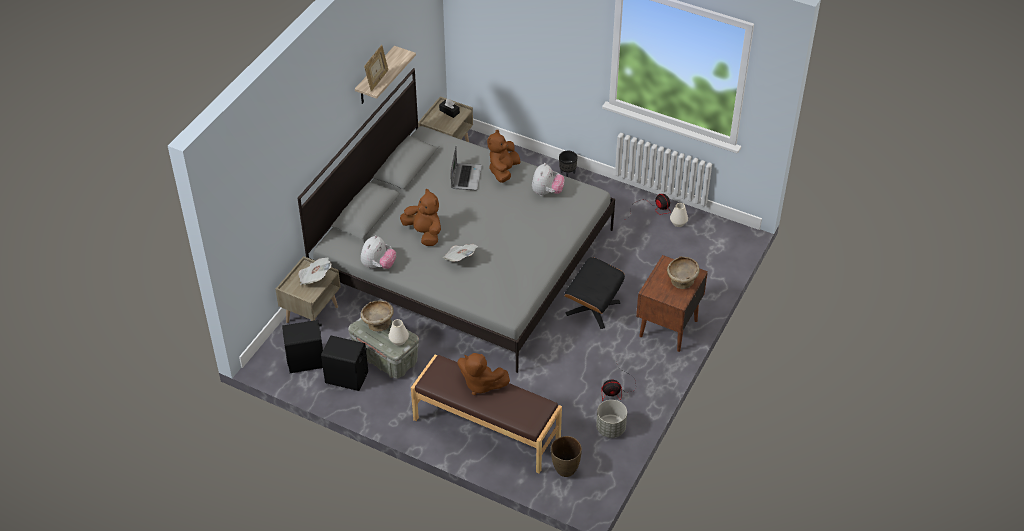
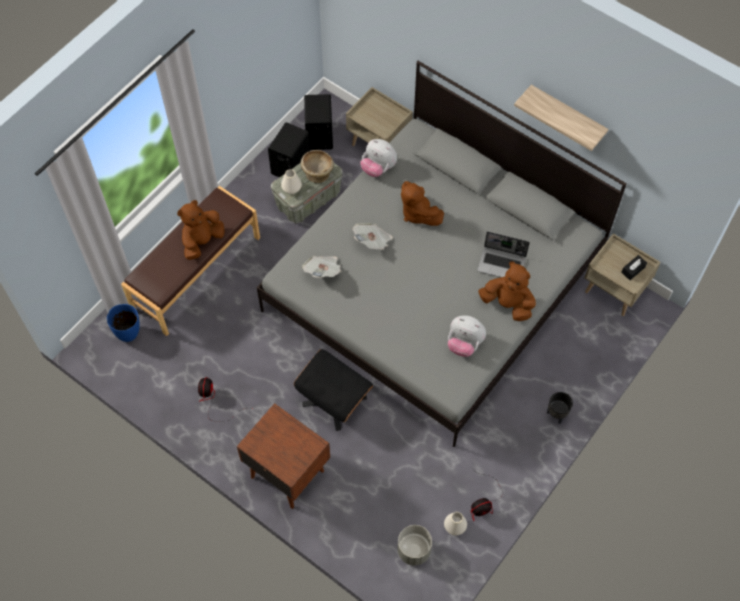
camera: 100 degrees right, 15 degrees up
newspaper [298,257,331,285] -> newspaper moved to [302,256,341,278]
picture frame [364,45,388,91] -> none
brown plush toy [400,189,441,246] -> brown plush toy turned 90 degrees clockwise [401,181,444,226]
brown vase [551,436,582,477] -> blue vase [107,304,140,342]
grey planter [596,400,627,438] -> grey planter moved to [398,525,432,566]
beige bowl [667,256,700,289] -> none

